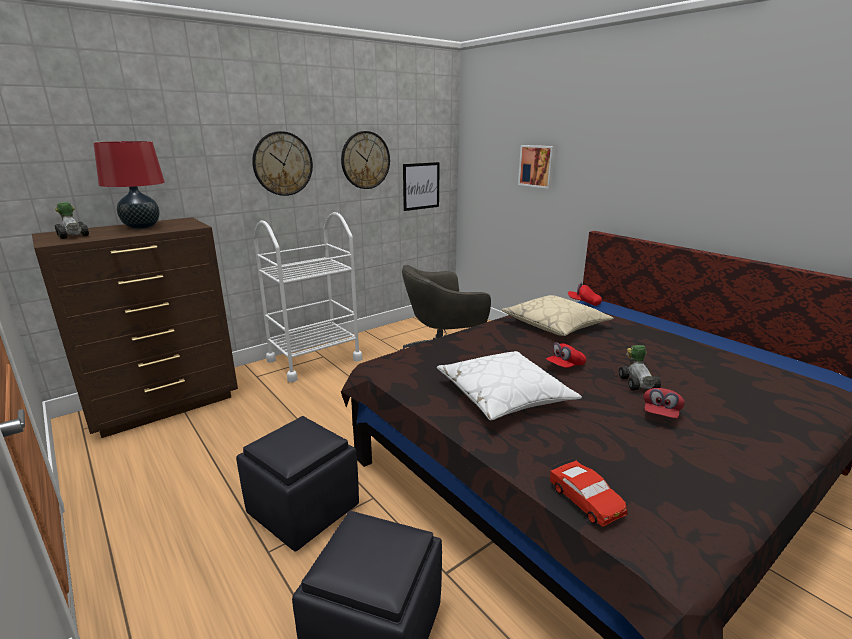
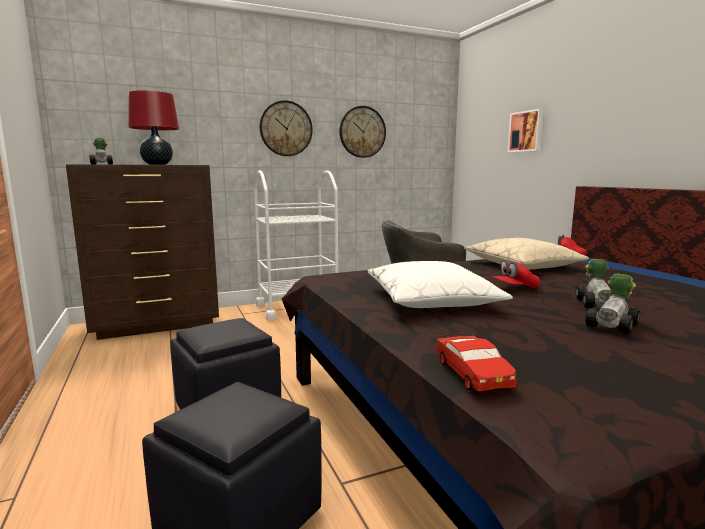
camera: 15 degrees right, 10 degrees down
picture [403,162,440,211] -> none
red cap [643,388,685,418] -> toy car [585,274,640,334]

